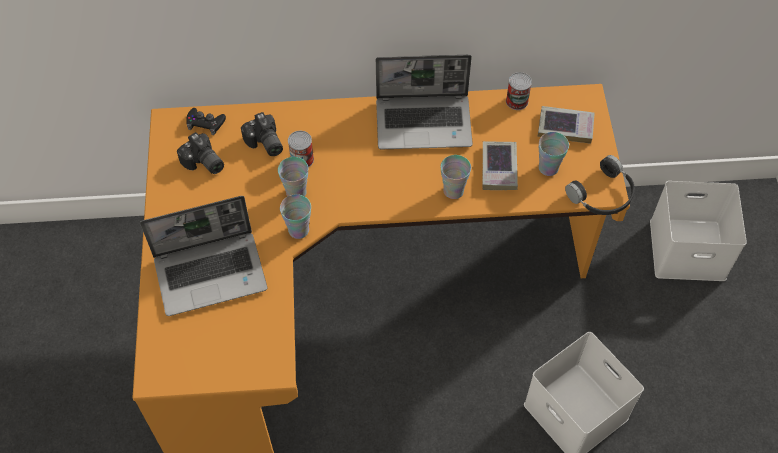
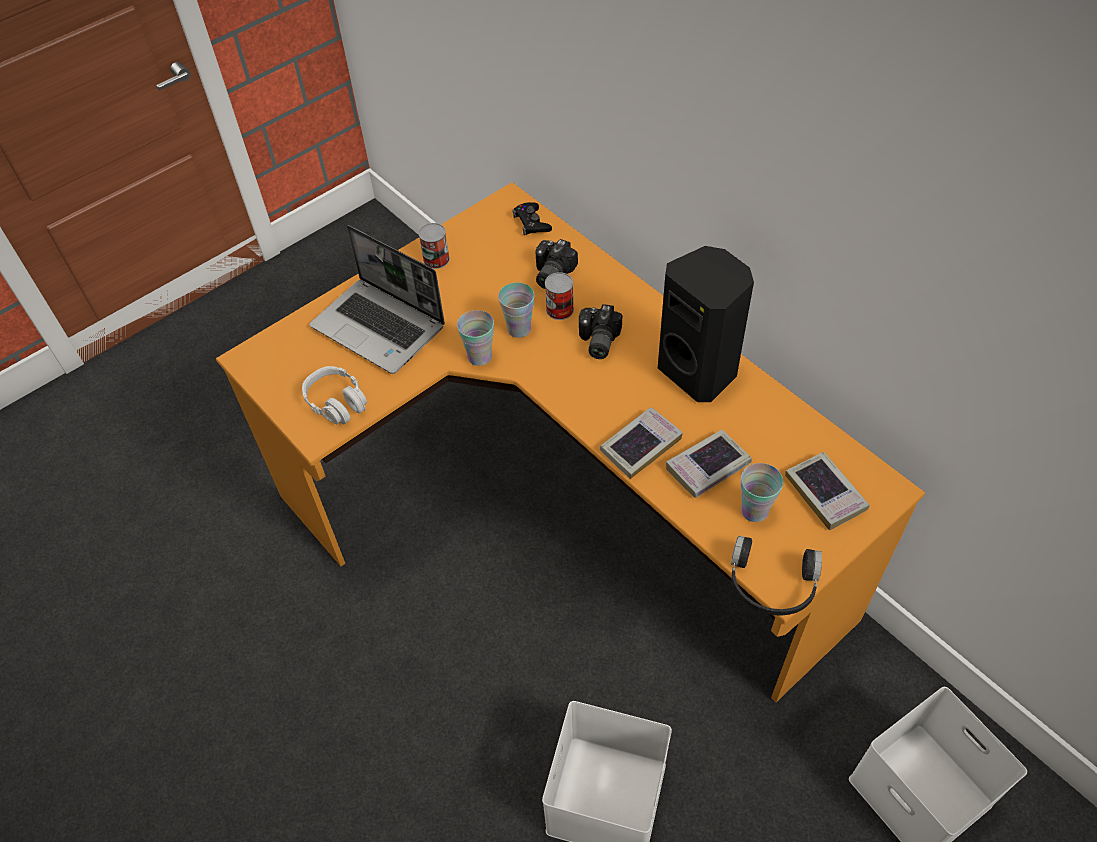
camera: 55 degrees right, 5 degrees down
camera [177,132,224,174] -> camera moved to [579,304,622,359]
laptop [376,55,473,149] -> black speaker [658,246,754,402]
cup [441,155,471,199] -> book [600,407,683,479]
can [506,72,532,110] -> can moved to [418,223,450,269]
none -> grey headphones [302,366,367,425]

